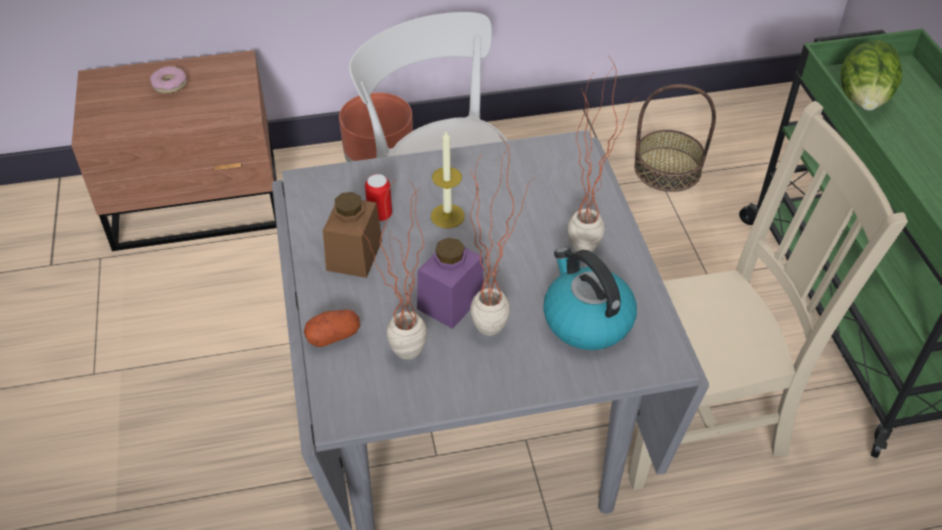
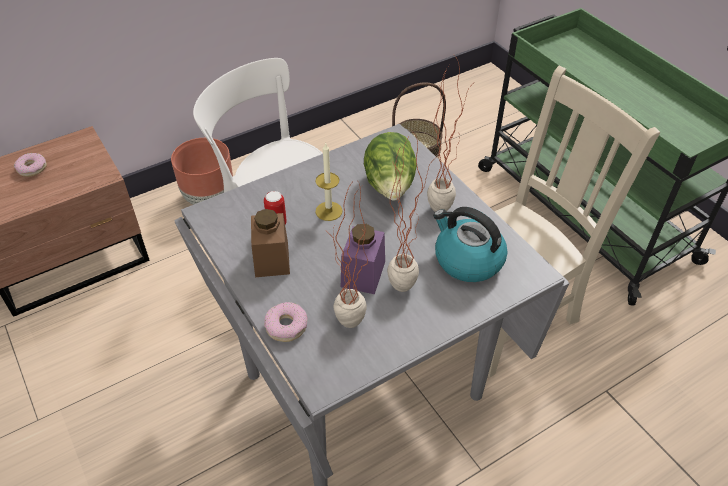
camera: 20 degrees left, 0 degrees up
potato [304,310,360,347] -> donut [264,302,307,342]
lettuce [841,40,902,111] -> lettuce moved to [364,132,417,201]

